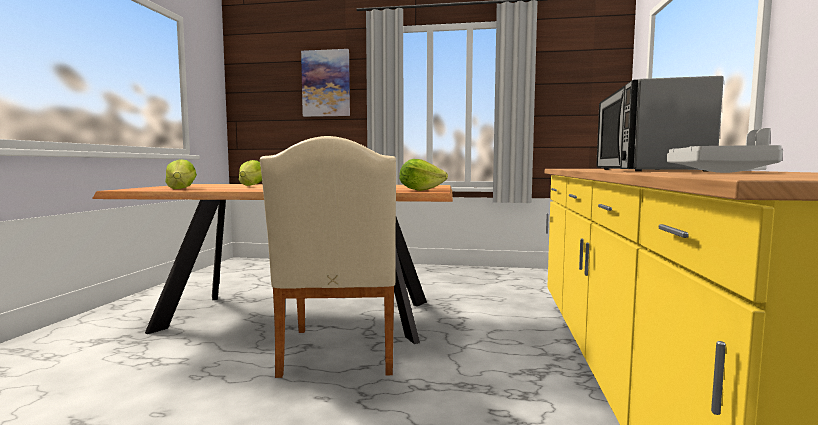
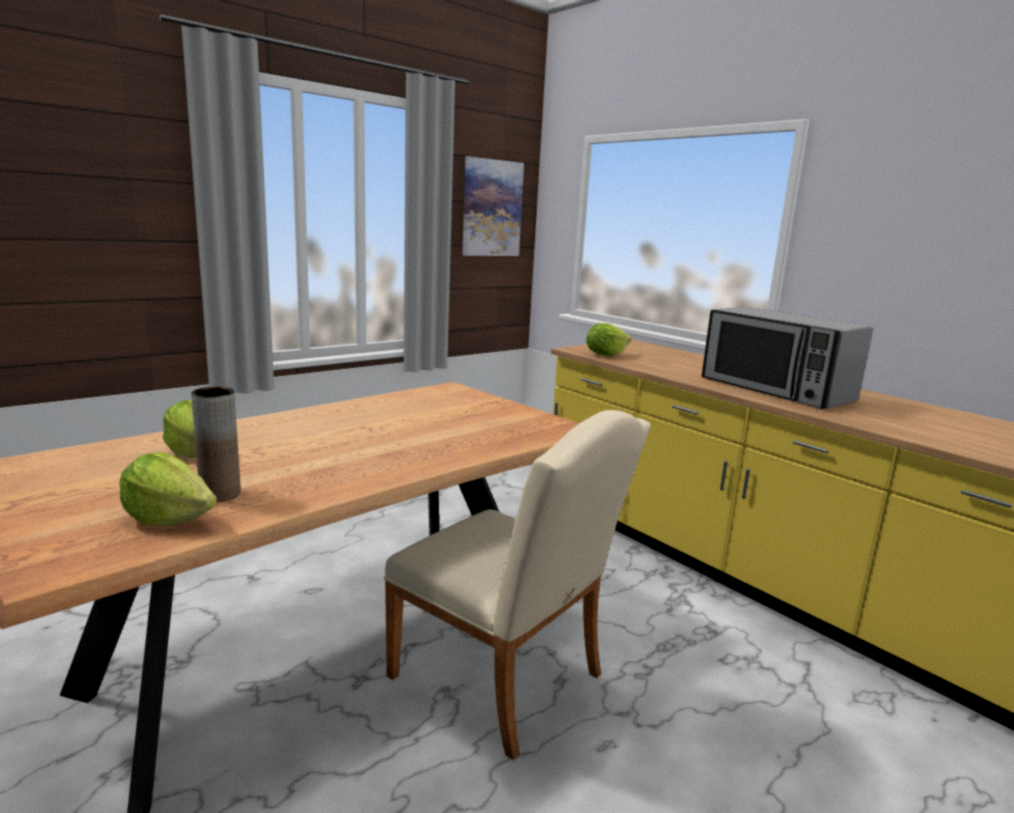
camera: 50 degrees left, 10 degrees up
picture [301,49,350,117] -> picture moved to [462,156,524,256]
lettuce [399,159,448,191] -> lettuce moved to [586,323,631,357]
grey tray [667,128,783,173] -> none
none -> brown vase [191,387,241,502]

